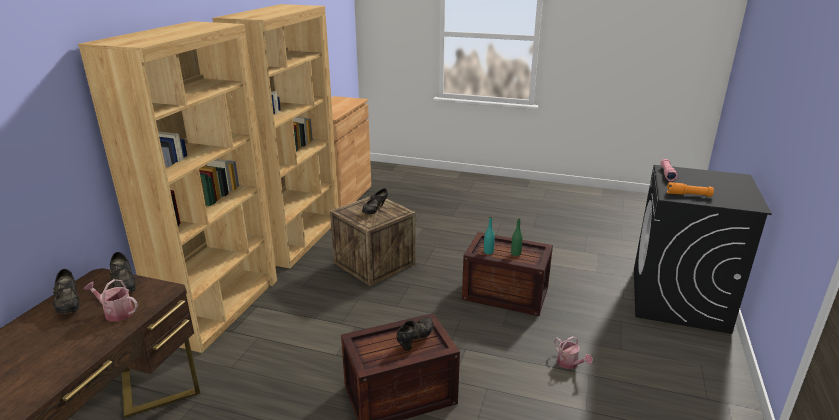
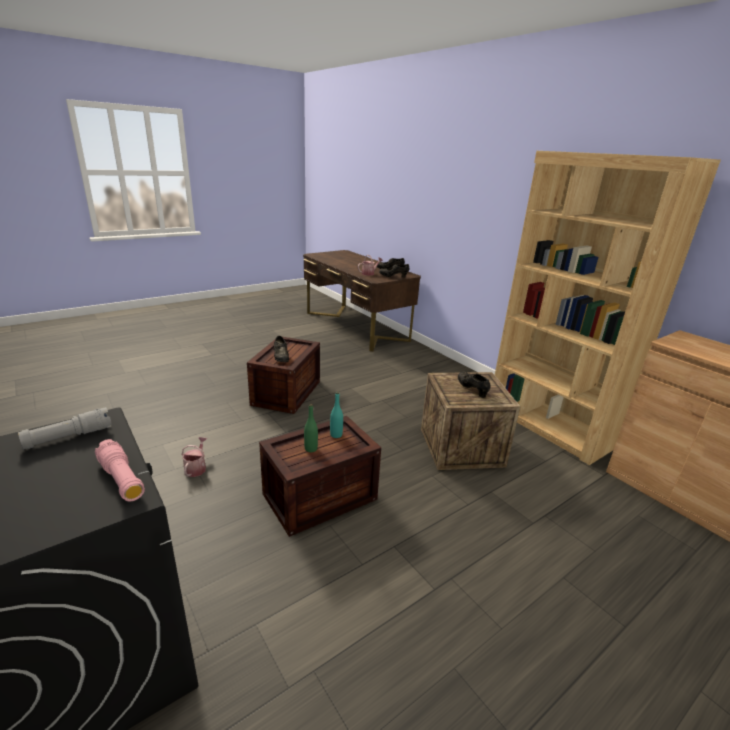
camera: 125 degrees right, 0 degrees up
brown bookcase [78,21,277,353] -> none
watering can [554,336,593,369] -> watering can turned 90 degrees clockwise [182,437,207,477]
orange flashlight [667,182,714,197] -> grey flashlight [18,407,112,450]

